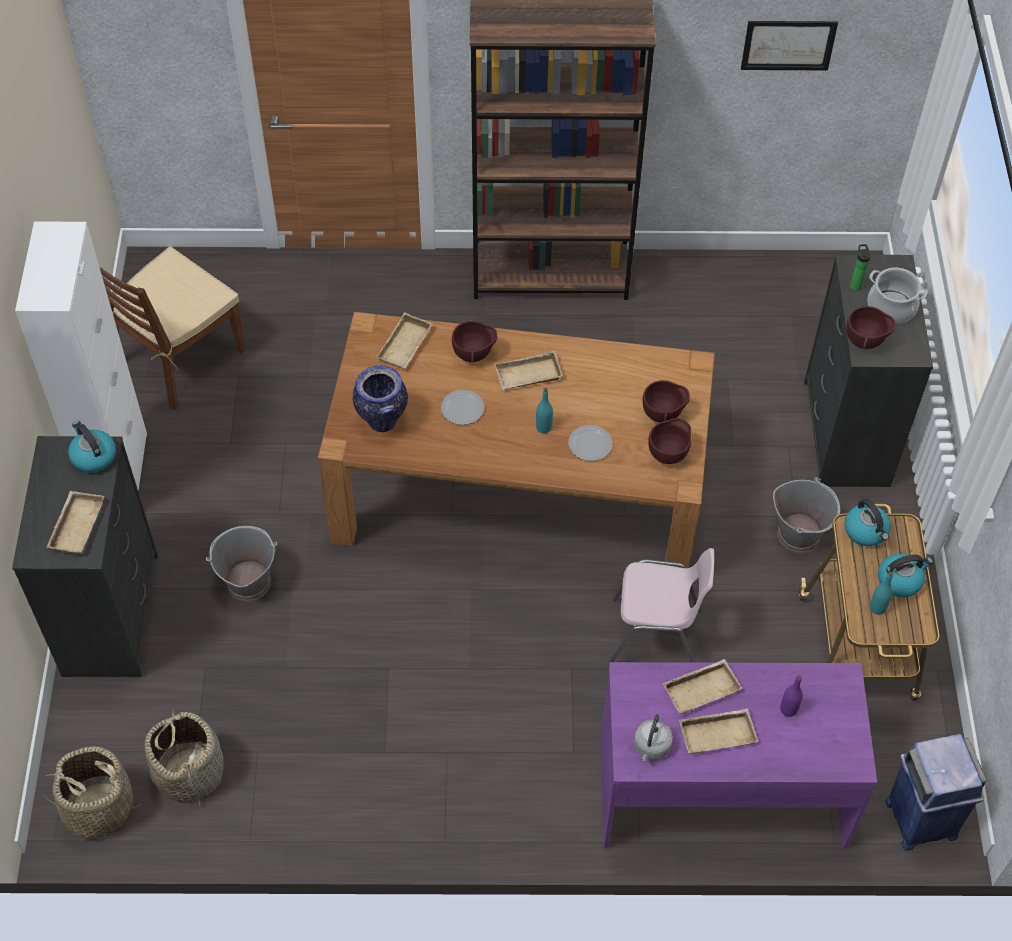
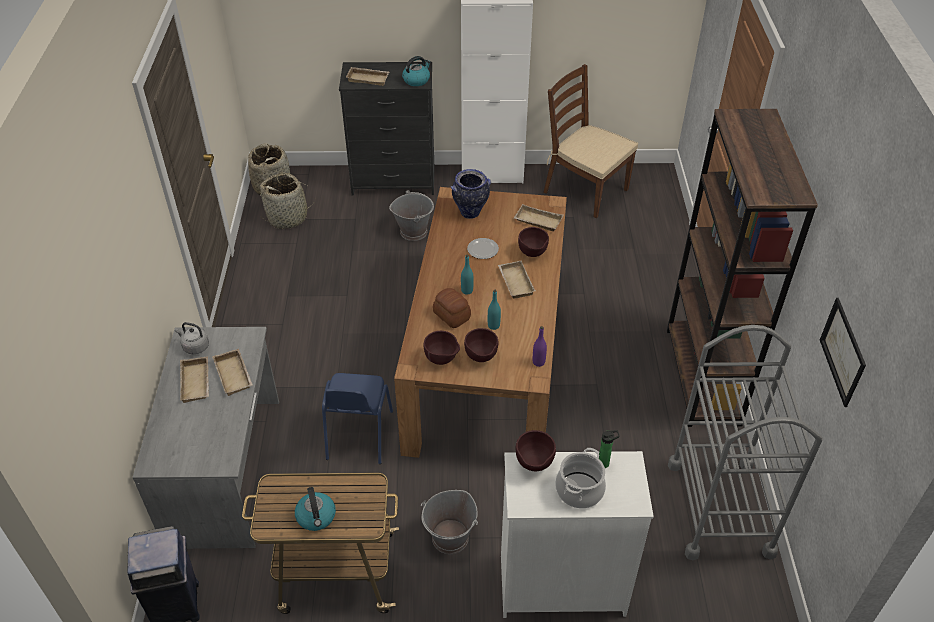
camera: 90 degrees right, 10 degrees down
plate [568,425,612,461] -> bread [433,288,471,328]
purple desk [600,662,877,849] -> grey desk [133,327,279,549]
pink chair [608,548,714,666] -> blue chair [322,373,393,464]
purple bottle [780,675,803,717] -> purple bottle moved to [533,326,547,367]
black dresser [804,255,933,487] -> white dresser [501,451,654,618]
kettle [844,499,891,546] -> none
turquoise bottle [870,572,893,615] -> turquoise bottle moved to [488,290,501,330]
none -> grey cart [668,325,822,560]

